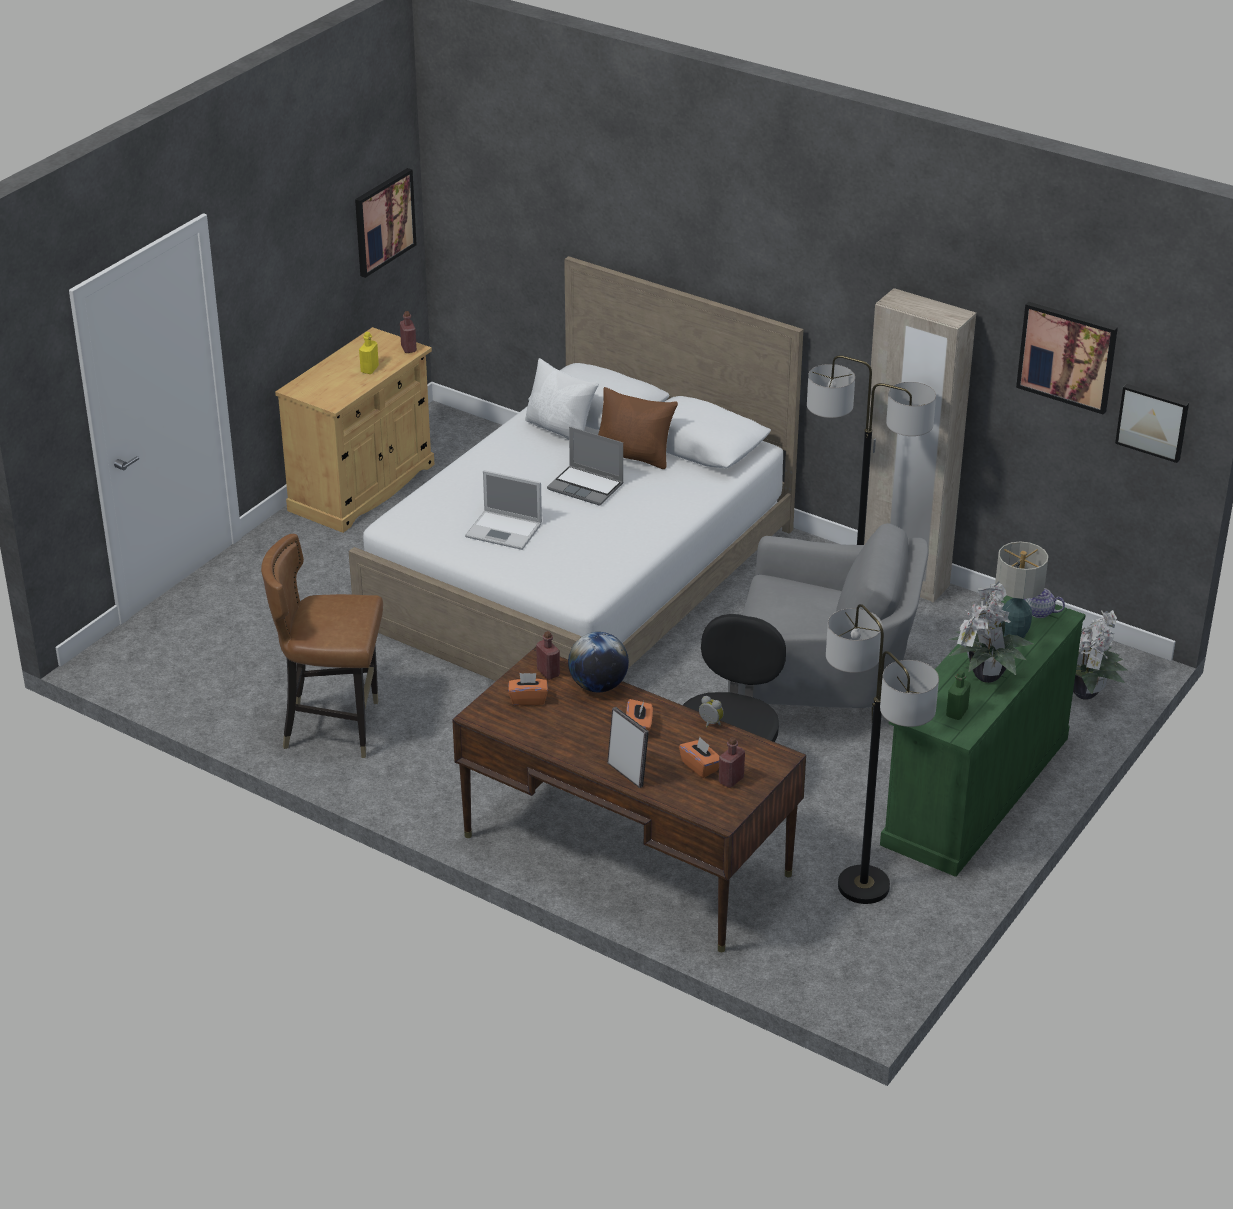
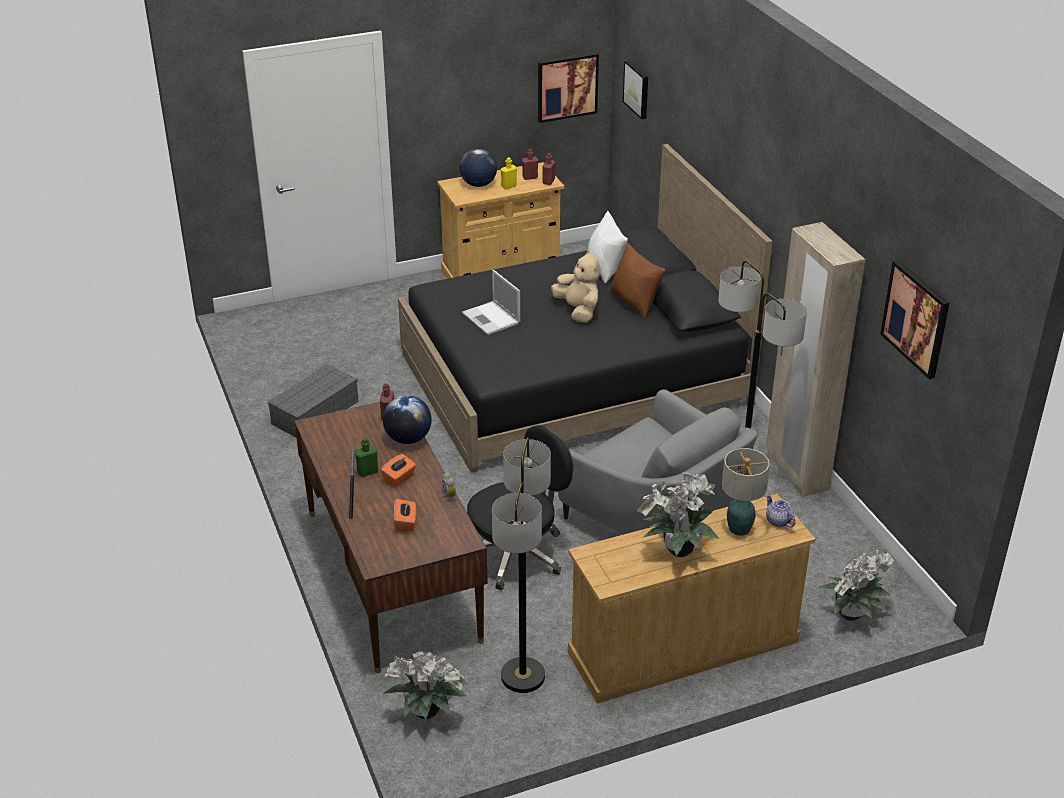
camera: 35 degrees right, 0 degrees up
brown chair [261,534,383,758] -> grey storage box [268,365,359,437]
white bed [349,256,803,681] -> black bed [398,144,773,472]
orange tissue box [508,673,548,706] -> none
laptop [547,427,624,506] -> beige plush toy [551,251,600,323]
red bottle [719,737,745,788] -> red bottle moved to [522,149,538,180]
green dresser [880,595,1086,877] -> beige dresser [568,494,815,704]
green bottle [946,670,971,720] -> green bottle moved to [355,438,378,477]
picture [1115,384,1189,463] -> picture moved to [623,60,648,119]
none -> potted plant [381,651,468,720]
none -> globe [459,149,497,187]

